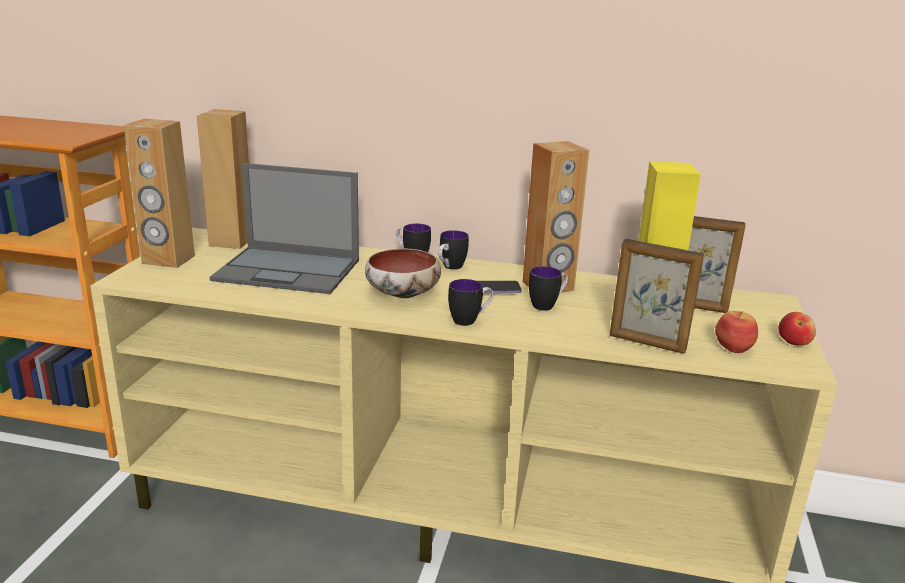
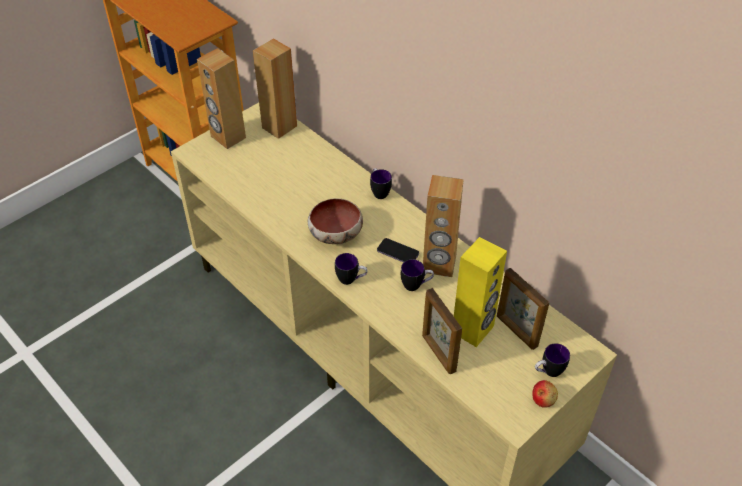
camera: 35 degrees right, 25 degrees up
laptop [210,163,359,294] -> none
mug [438,230,469,270] -> mug moved to [535,343,570,377]
apple [715,311,758,353] -> none

